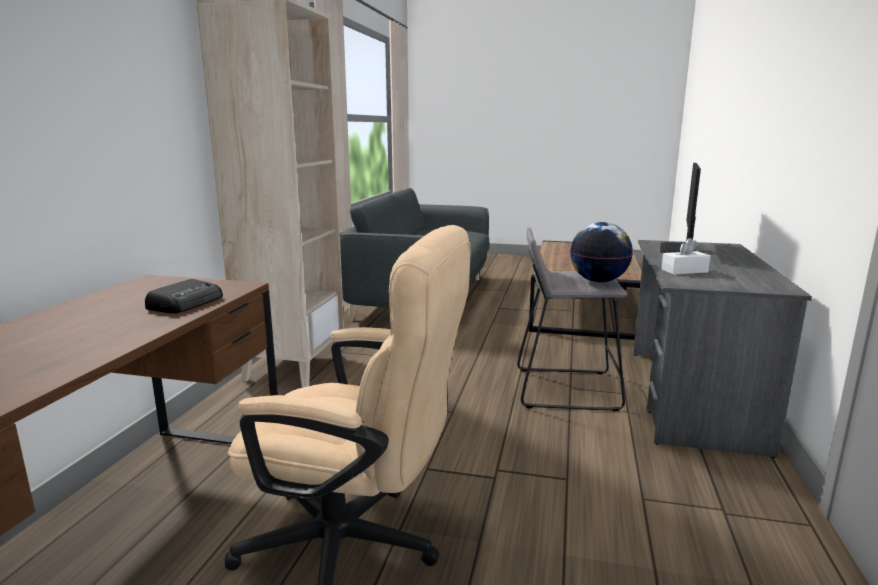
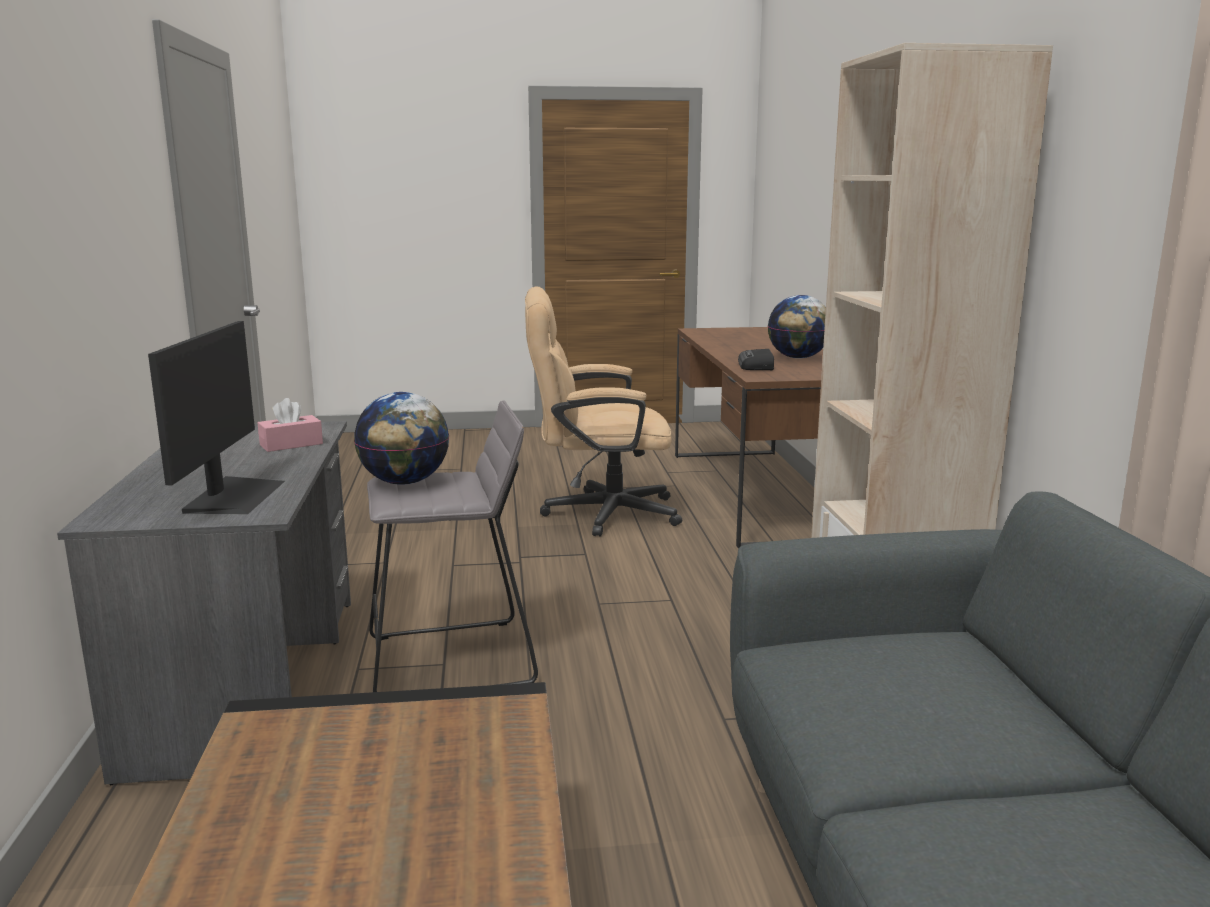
camera: 160 degrees right, 0 degrees up
white tissue box [661,238,711,275] -> pink tissue box [258,398,323,452]
none -> globe [768,295,826,359]

